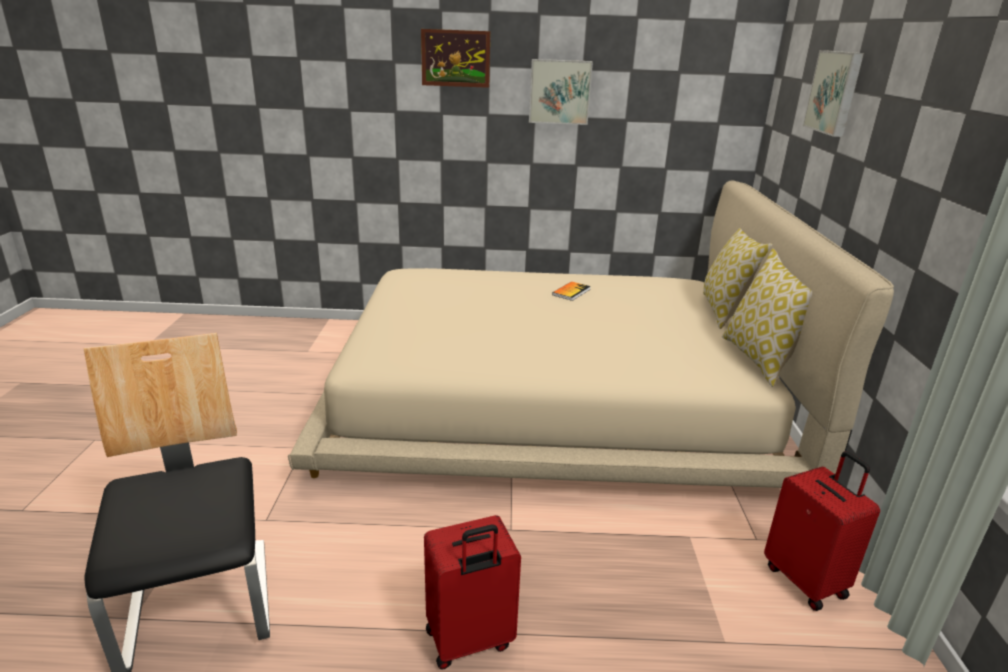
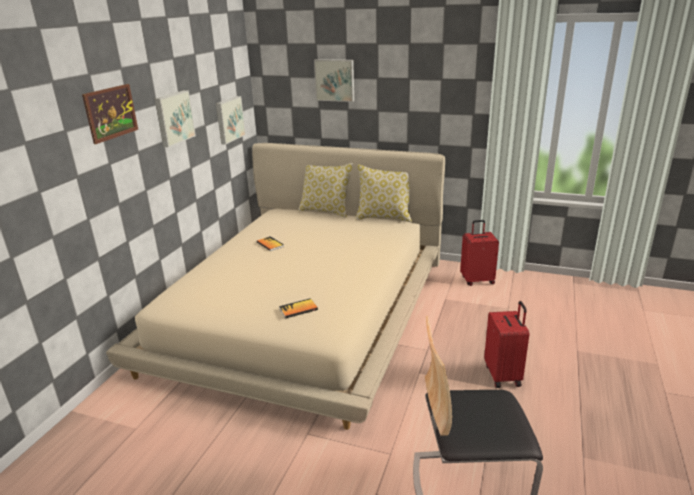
camera: 70 degrees left, 0 degrees up
none -> picture [216,96,246,145]
none -> book [279,298,318,319]

